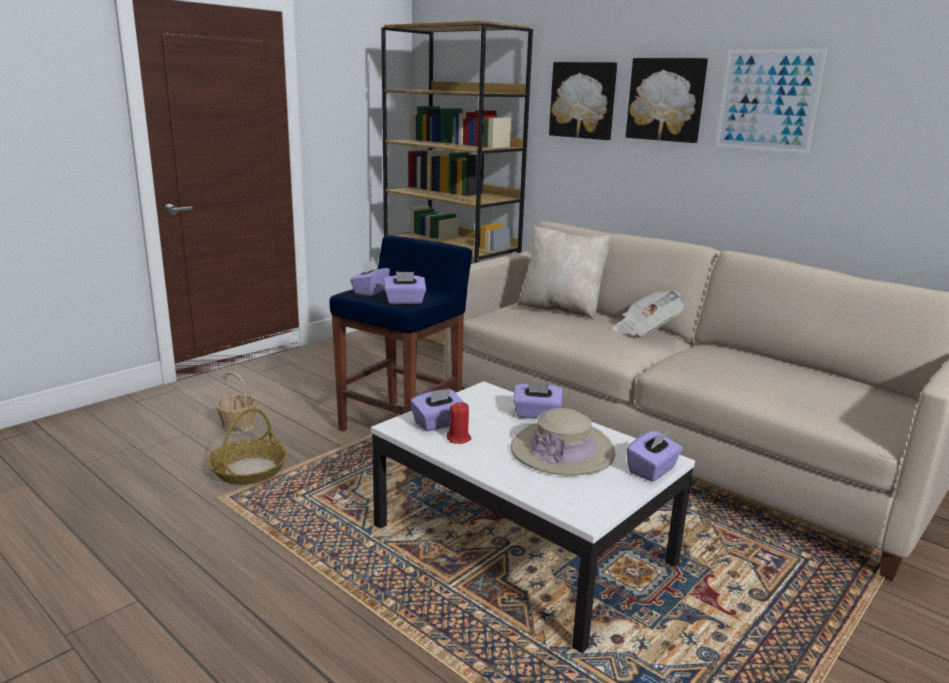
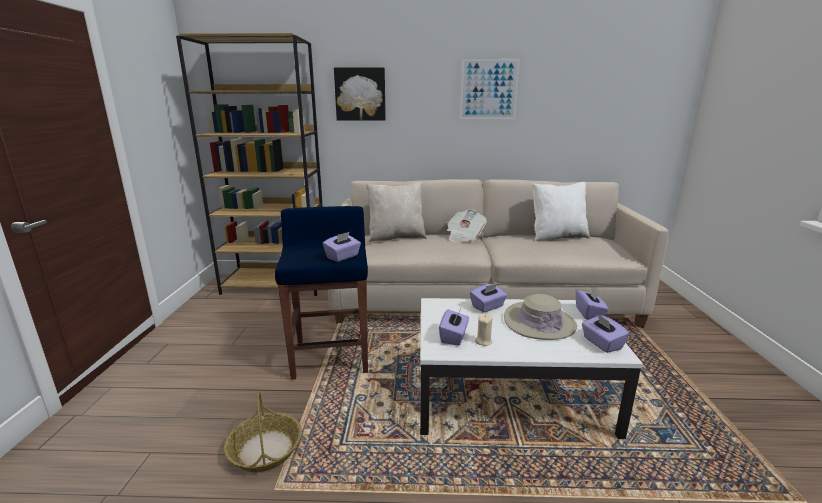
camera: 40 degrees left, 0 degrees up
basket [216,371,257,433] -> none
purple tissue box [350,260,390,296] -> purple tissue box moved to [582,314,630,353]
red candle [447,402,472,444] -> beige candle [475,314,493,346]
picture [626,58,708,143] -> none
none -> white pillow [533,182,590,241]

